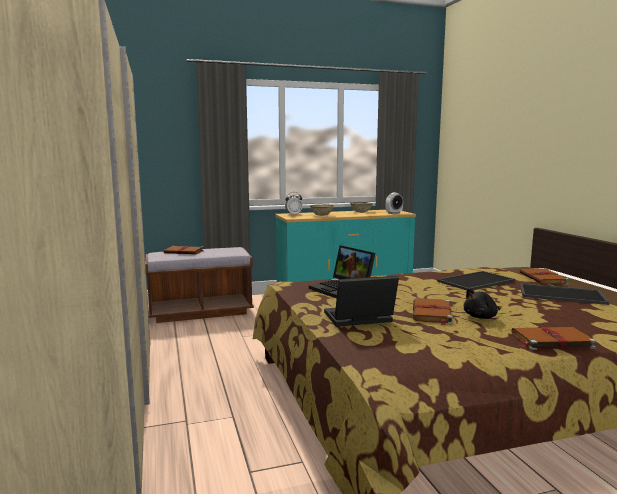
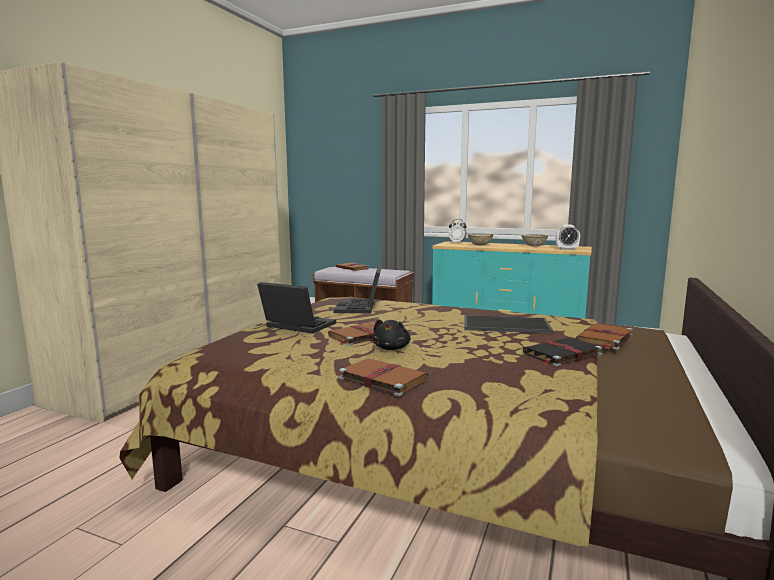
camera: 40 degrees right, 0 degrees up
black plush toy [464,288,500,319] -> black plush toy turned 90 degrees counterclockwise [373,319,411,350]
tray [520,283,610,305] -> black book [523,338,602,366]

